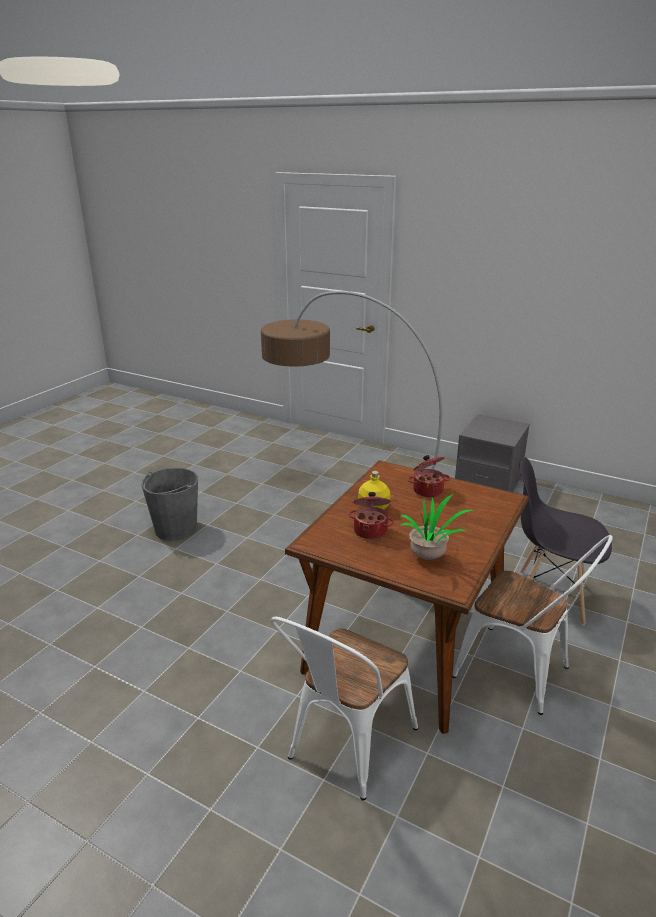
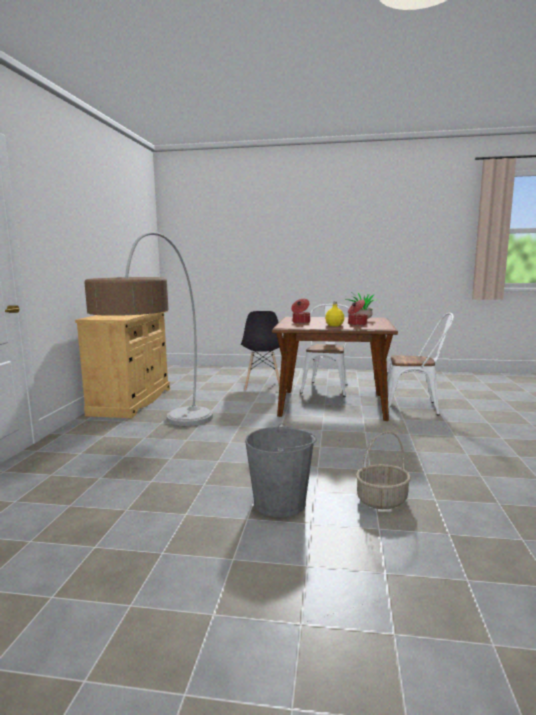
camera: 110 degrees left, 15 degrees down
grey nightstand [455,414,530,492] -> beige cabinet [75,311,170,418]
none -> basket [356,431,411,509]

